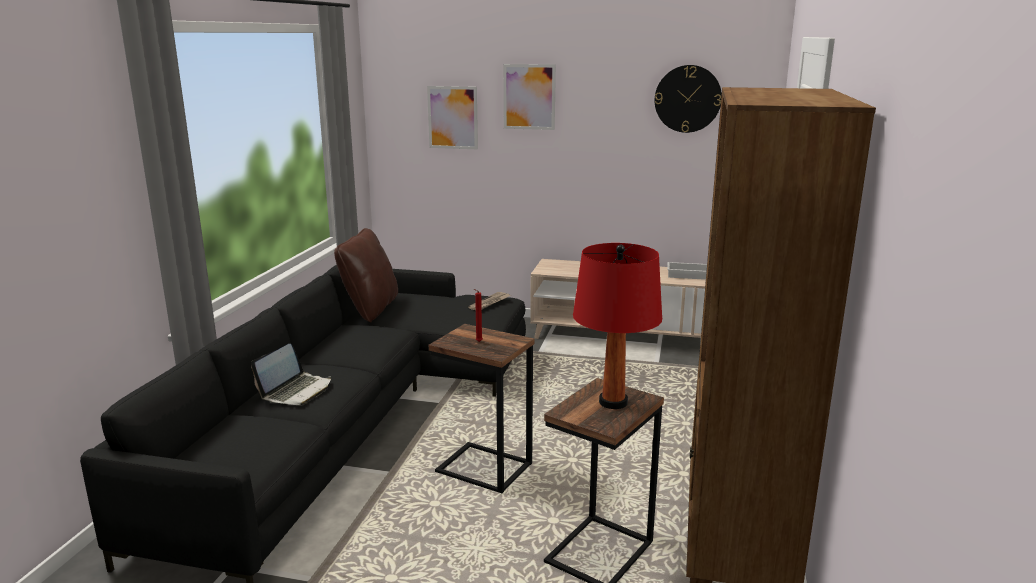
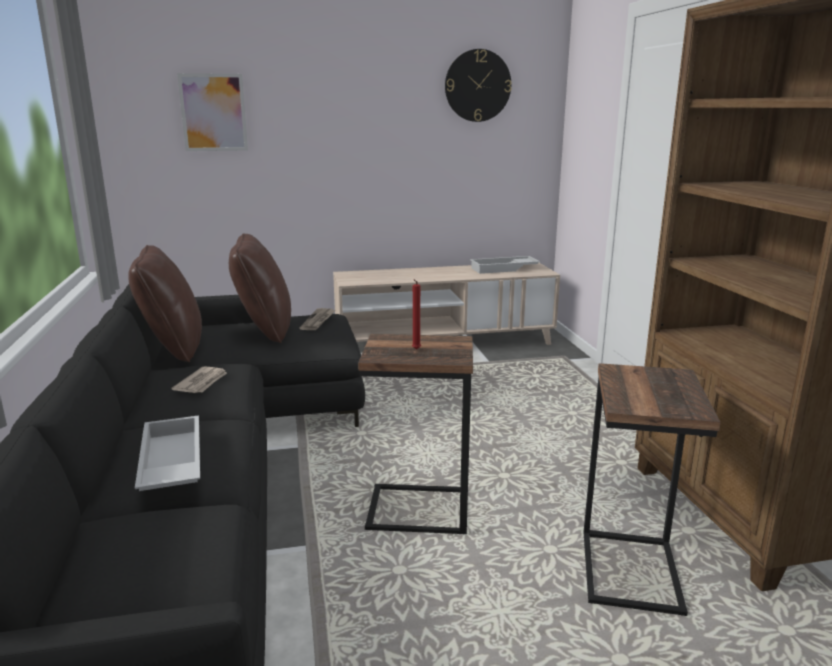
camera: 25 degrees left, 0 degrees up
laptop [251,344,331,405] -> white tray [135,416,200,491]
picture [503,64,556,130] -> none
red table lamp [573,243,662,409] -> none
none -> newspaper [171,366,227,393]
none -> brown pillow [229,233,291,343]

